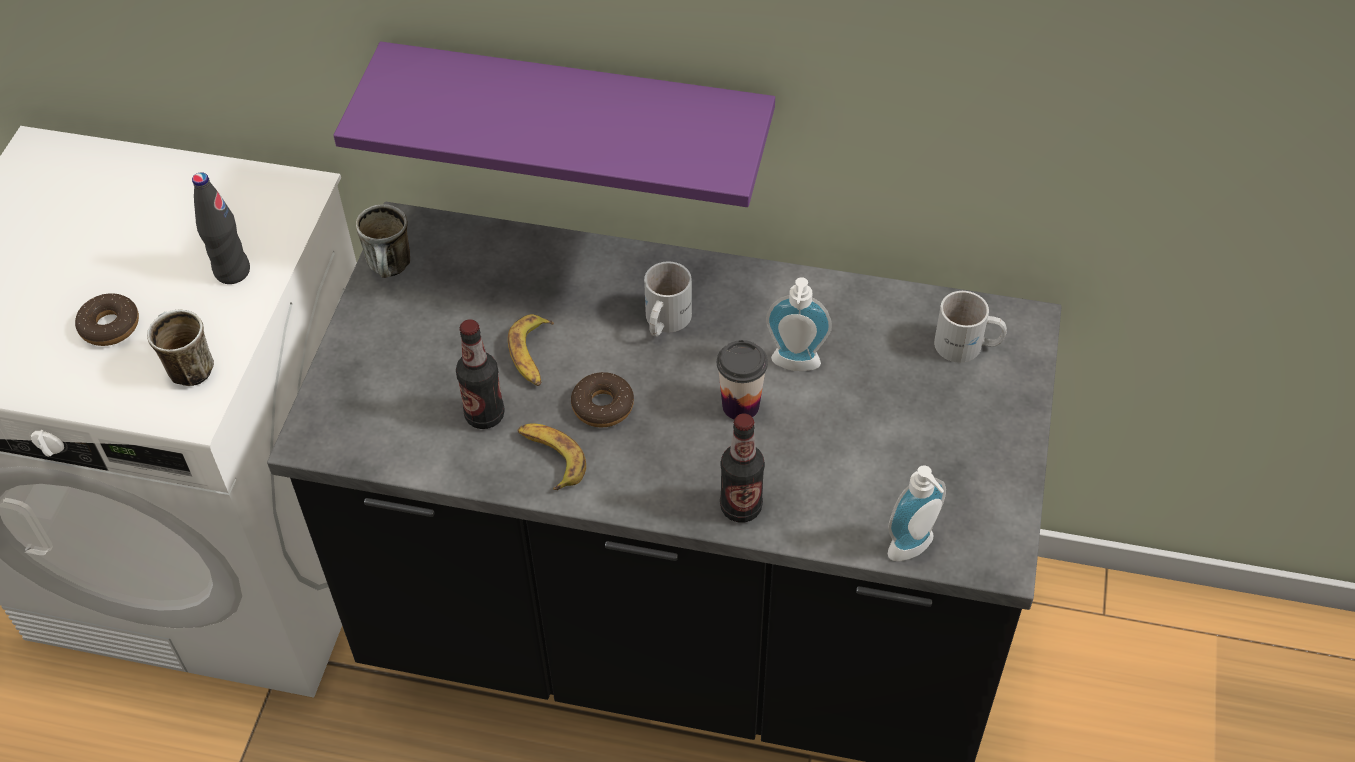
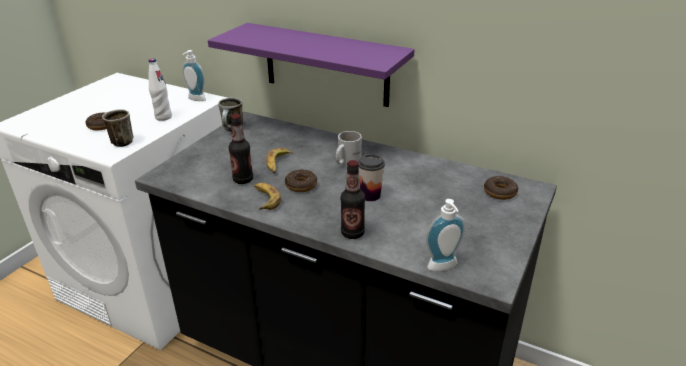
camera: 15 degrees right, 20 degrees down
black bottle [192,172,250,284] -> white bottle [148,59,172,121]
soap dispenser [766,277,832,371] -> soap dispenser moved to [182,50,206,101]
white mug [934,291,1007,363] -> donut [484,176,518,200]

